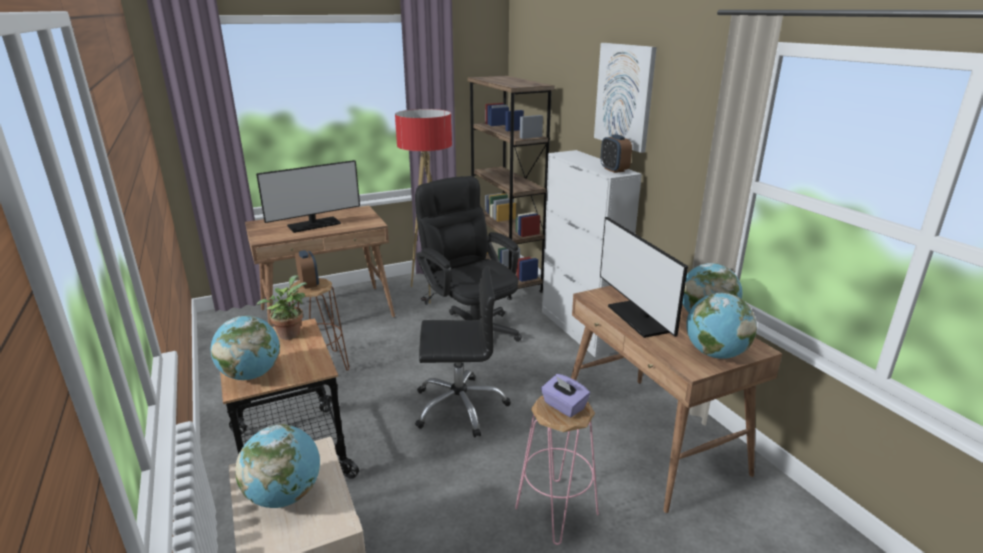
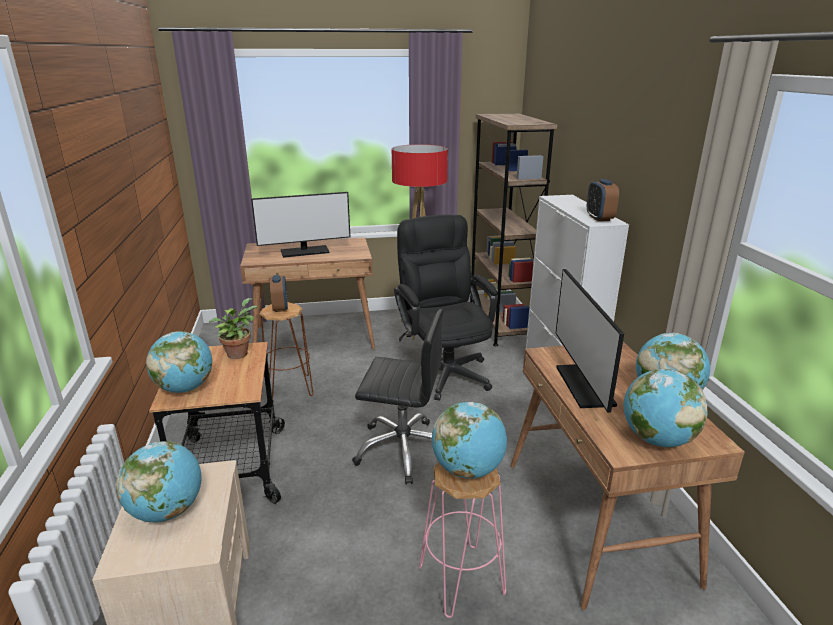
camera: 15 degrees right, 0 degrees up
purple tissue box [541,374,590,417] -> globe [432,402,507,479]
picture [594,43,657,153] -> none

